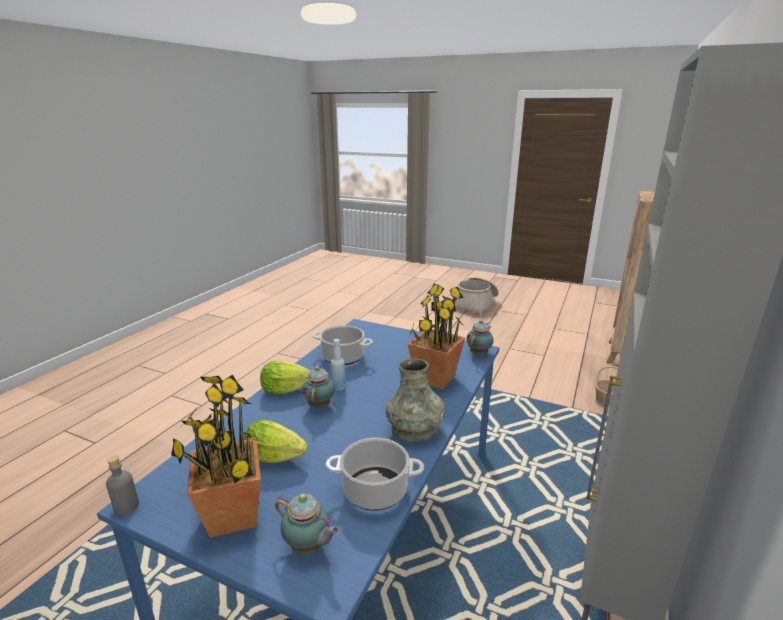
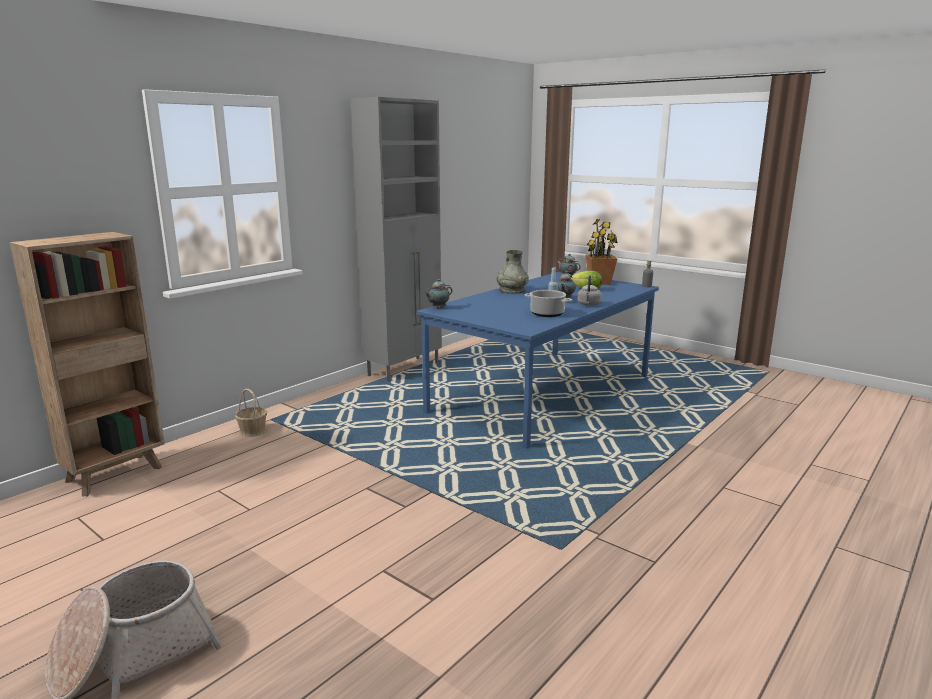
camera: 165 degrees left, 5 degrees down
lettuce [260,361,311,394] -> grey kettle [578,275,602,306]
cooking pot [326,438,424,511] -> none
potted plant [408,283,465,390] -> none

